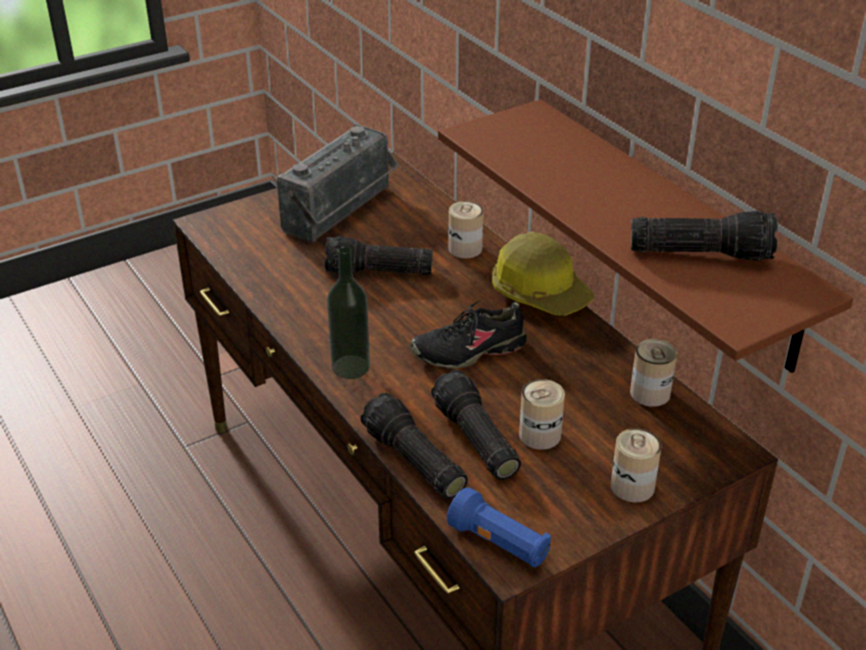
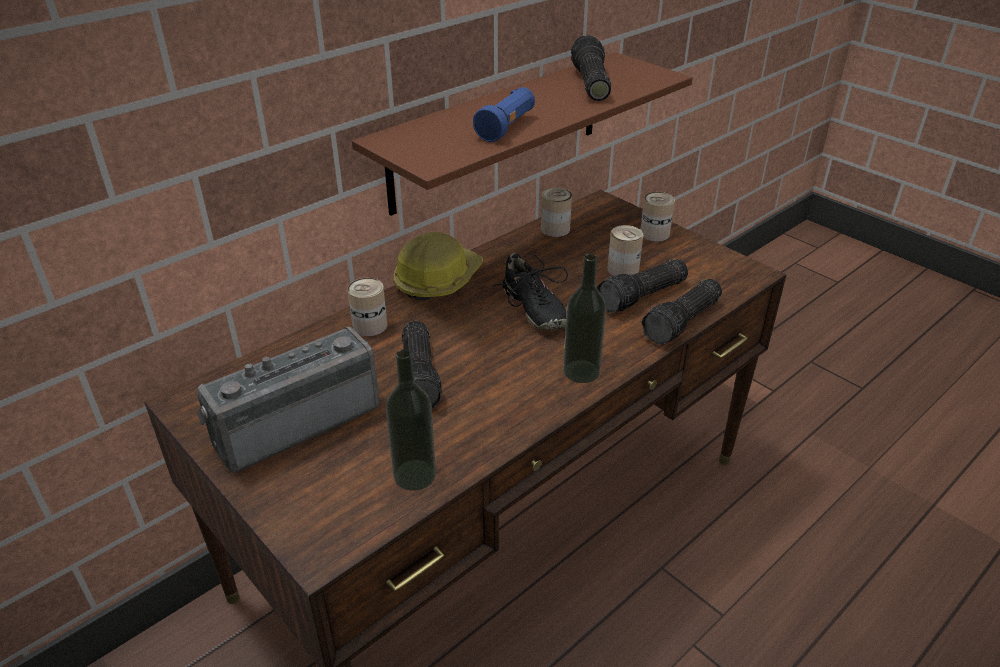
camera: 100 degrees left, 0 degrees up
radio [277,125,399,242] -> radio turned 60 degrees counterclockwise [197,327,379,473]
blue flashlight [447,487,551,568] -> blue flashlight moved to [473,87,535,142]
none -> bottle [386,349,436,491]

